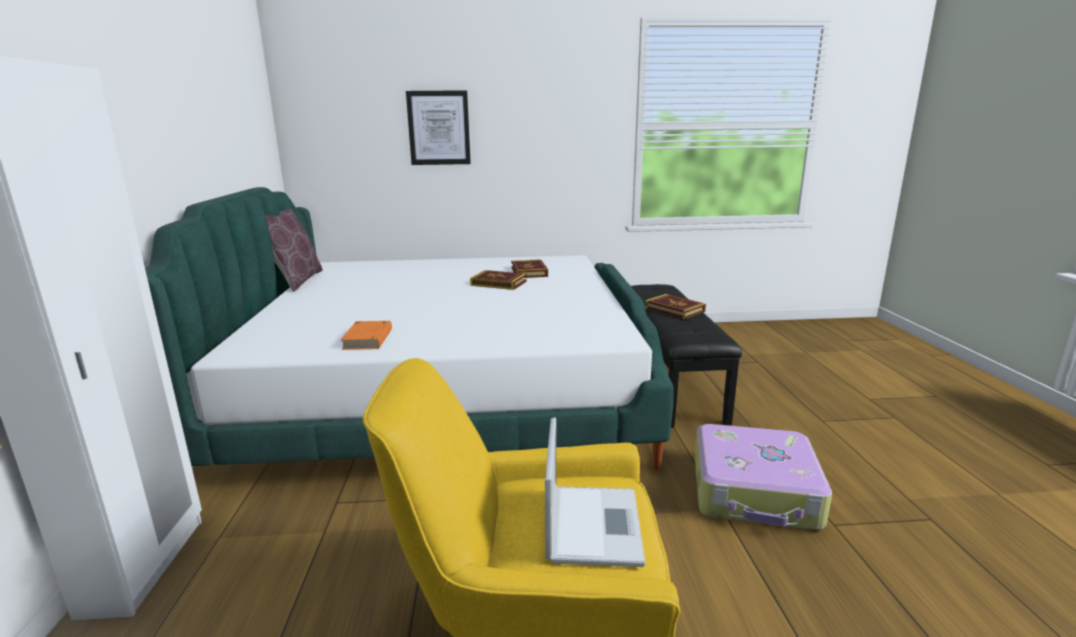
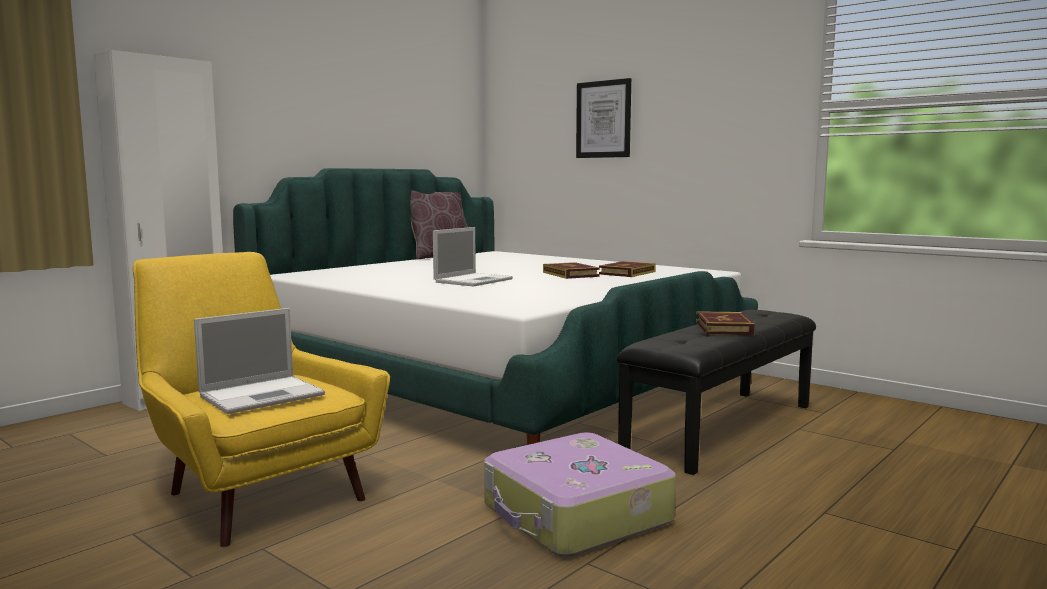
camera: 45 degrees right, 10 degrees down
orange book [340,321,392,350] -> none
none -> laptop [433,227,513,287]

